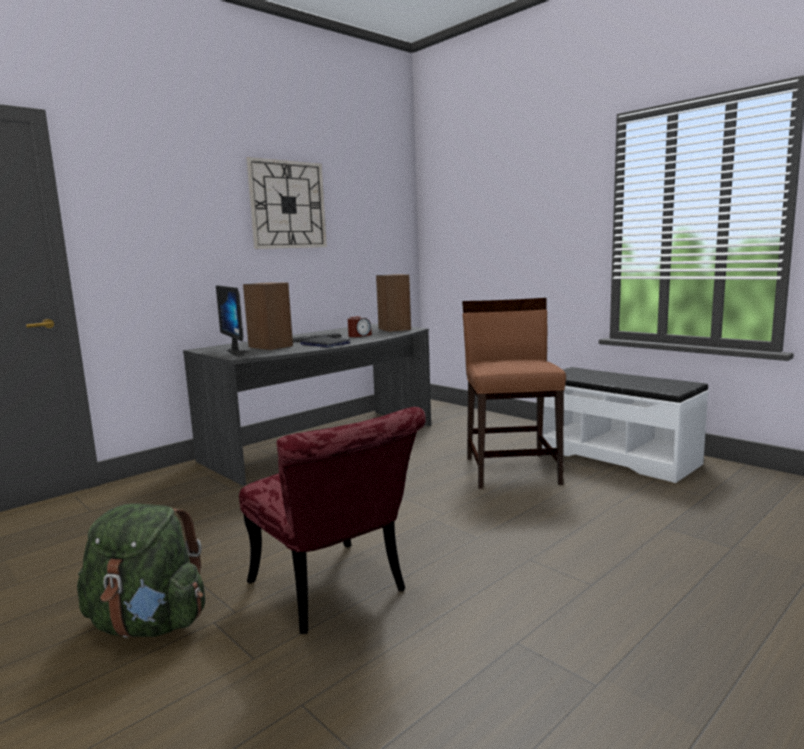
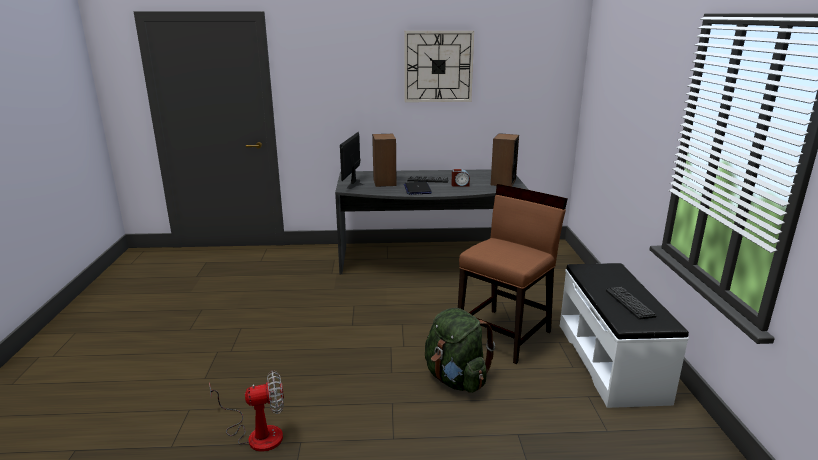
camera: 40 degrees right, 10 degrees up
green backpack [77,503,205,638] -> green backpack moved to [425,308,495,393]
red chair [239,407,426,634] -> none
none -> fan [209,370,284,451]
none -> keyboard [606,287,657,320]

